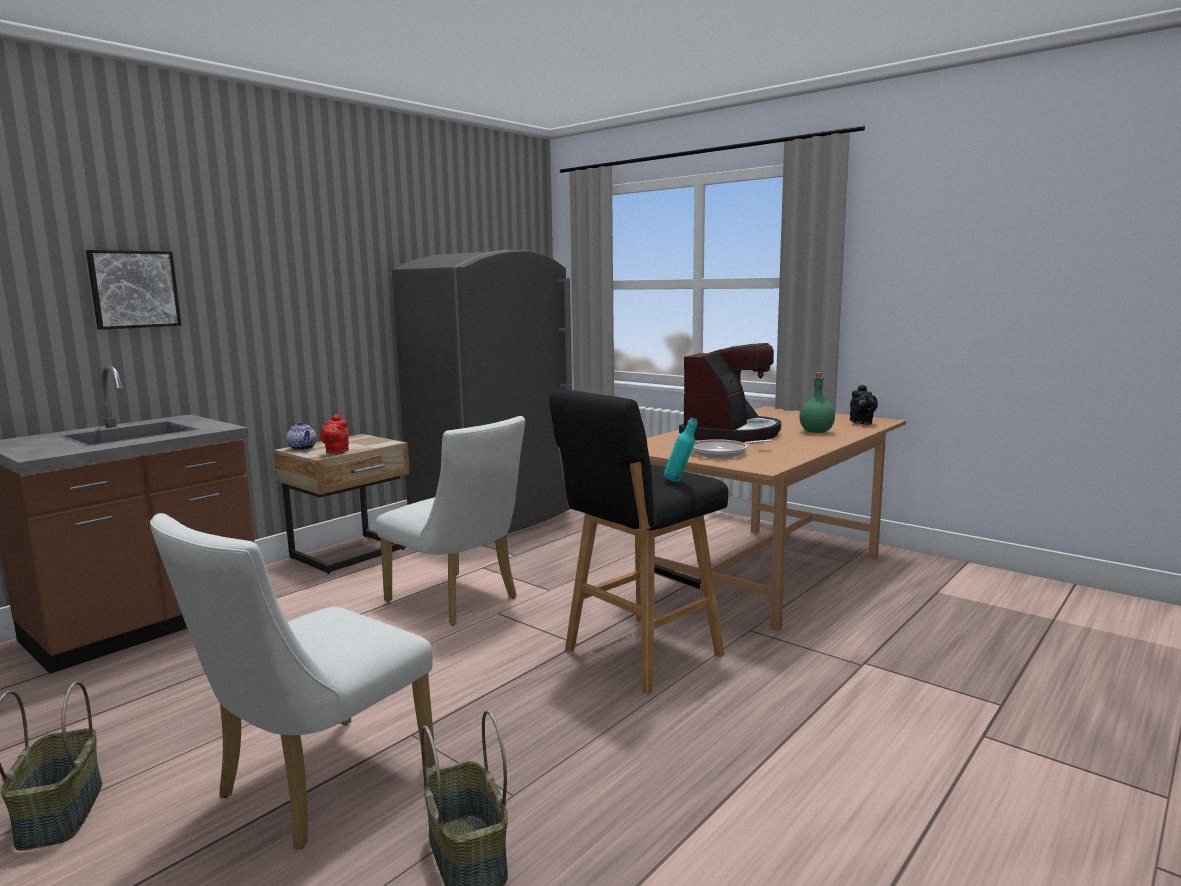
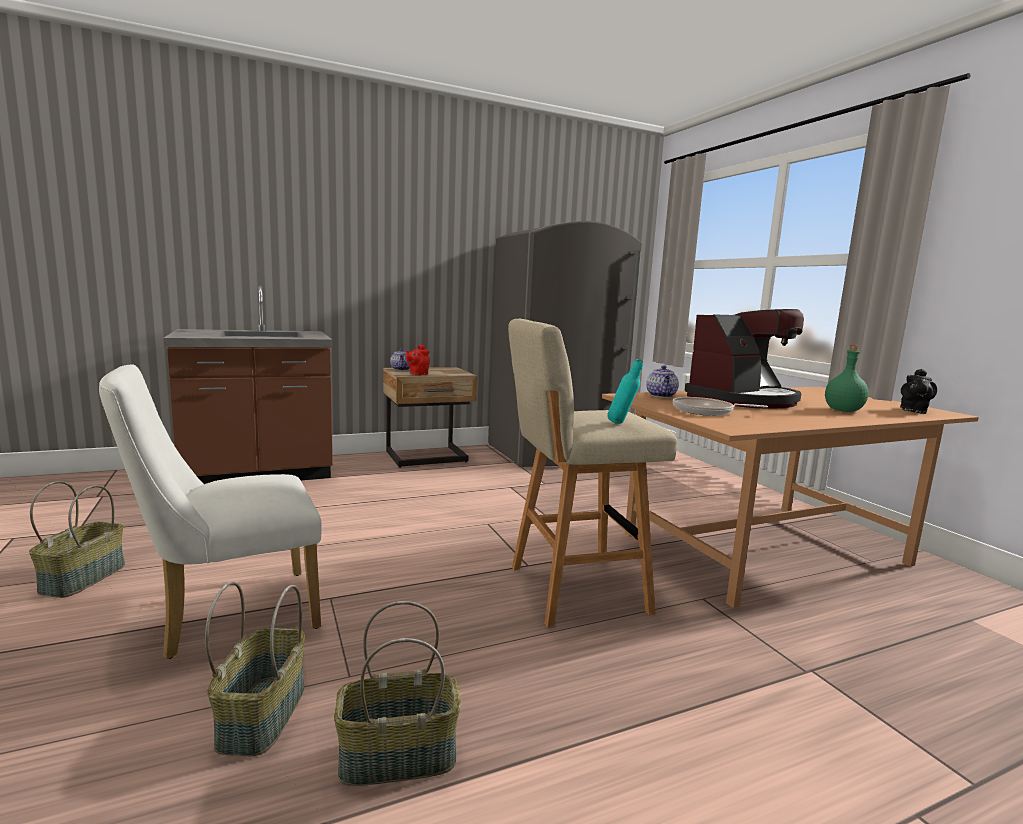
camera: 25 degrees right, 0 degrees up
picture [86,250,181,330] -> none
white chair [376,416,525,626] -> none
black stool [549,389,728,694] -> beige stool [508,319,677,628]
none -> basket [334,601,461,786]
none -> teapot [646,365,679,398]

